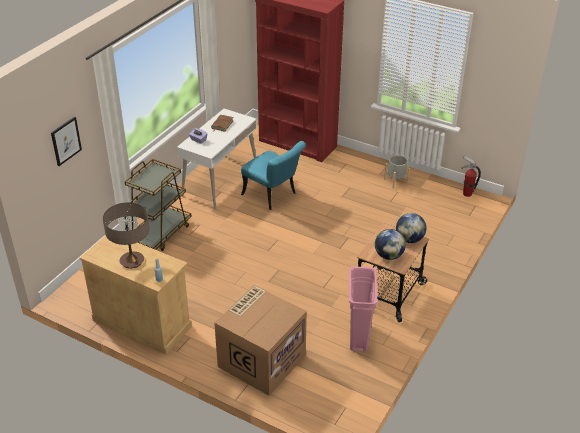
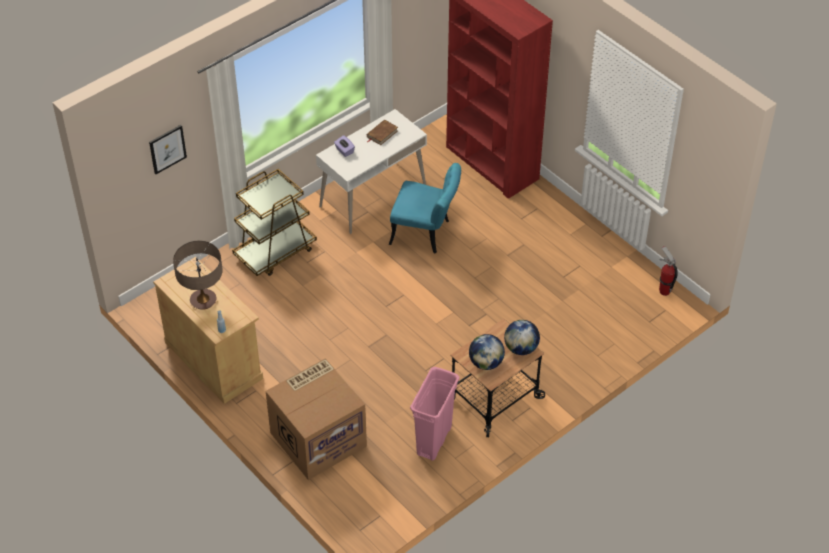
camera: 20 degrees right, 10 degrees up
turquoise chair [241,141,305,210] -> turquoise chair turned 45 degrees counterclockwise [389,163,461,254]
grey planter [384,155,410,189] -> none

